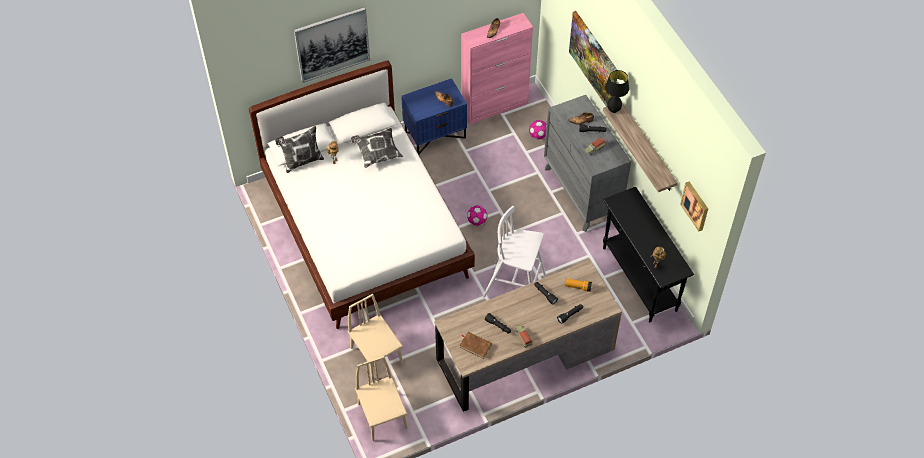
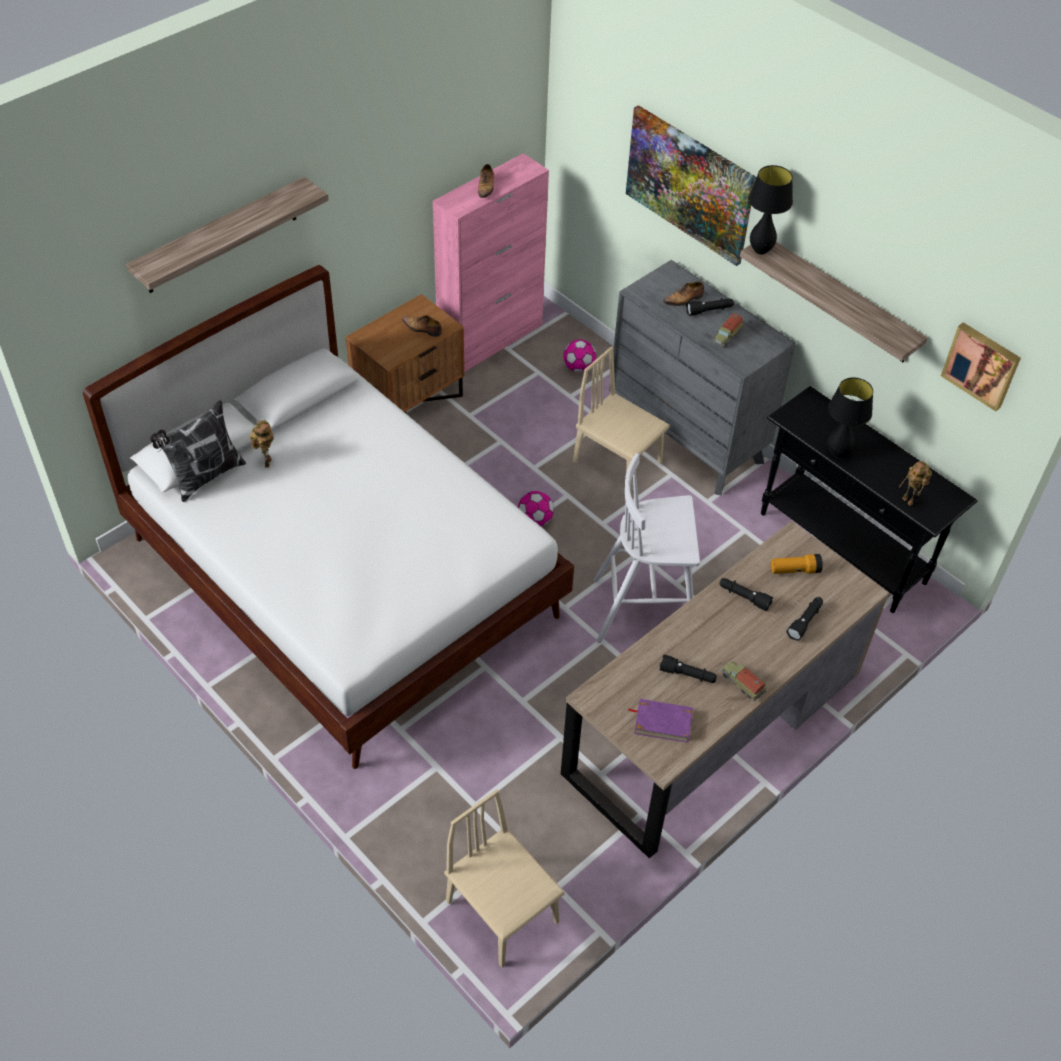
camera: 20 degrees left, 5 degrees down
picture [294,7,370,83] -> shelf [126,177,329,293]
beige chair [348,294,403,379] -> beige chair moved to [573,346,670,482]
pillow [351,128,403,168] -> none
blue nightstand [401,78,467,154] -> brown nightstand [346,294,464,413]
brown book [460,332,492,359] -> purple book [628,699,693,743]
none -> black table lamp [827,378,873,458]

